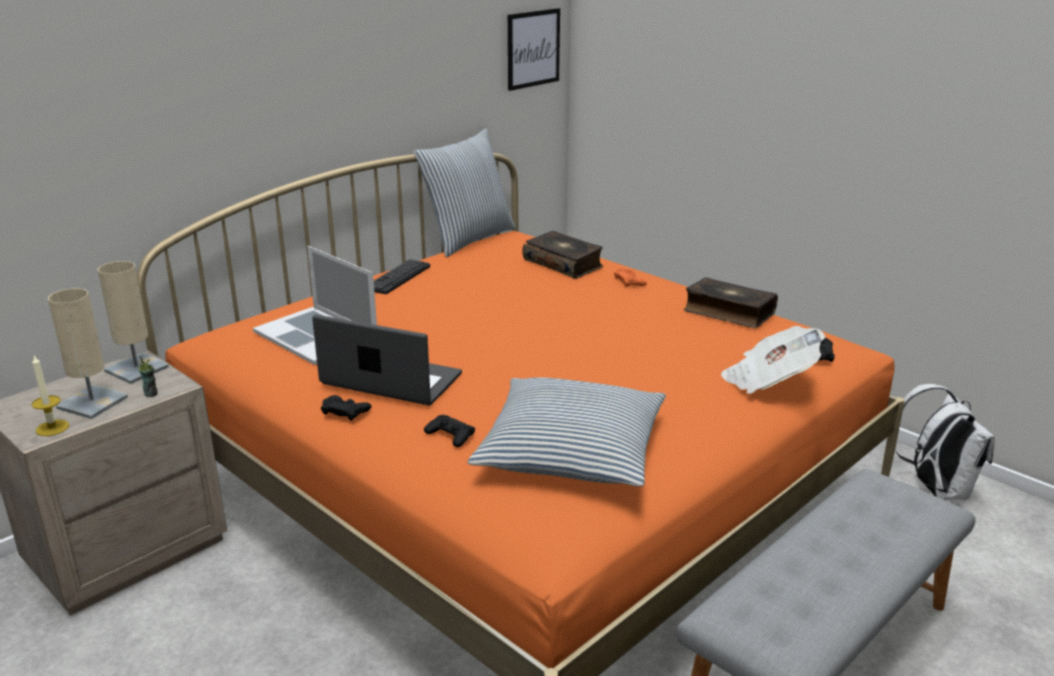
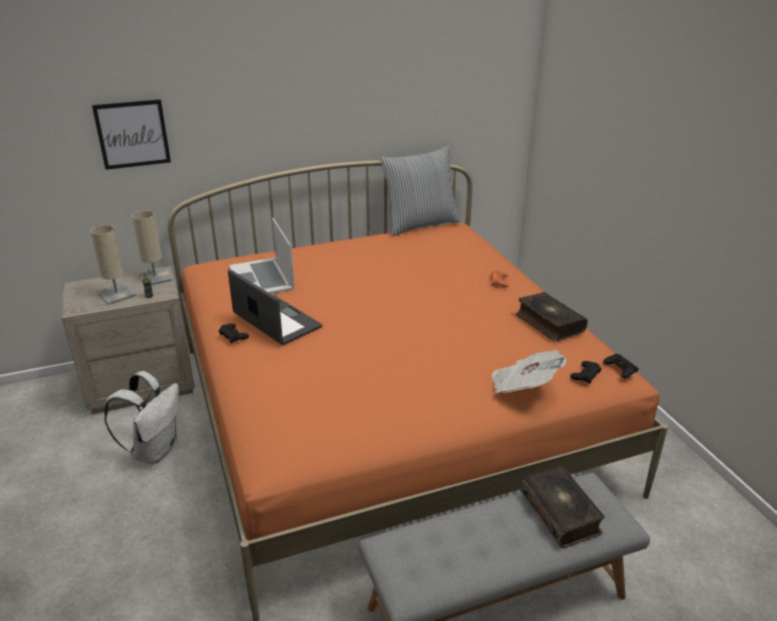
camera: 25 degrees right, 5 degrees up
candle [32,356,69,436] -> none
keyboard [374,259,430,294] -> none
black game controller [424,415,475,447] -> black game controller moved to [603,354,639,378]
pillow [468,377,666,487] -> none
picture [508,8,560,91] -> picture moved to [92,99,171,170]
book [522,231,603,279] -> book moved to [520,466,605,548]
white backpack [895,384,995,500] -> white backpack moved to [104,371,179,464]

